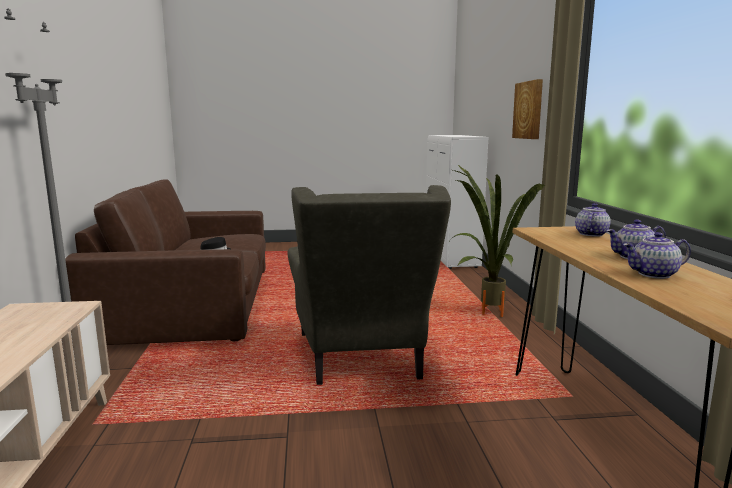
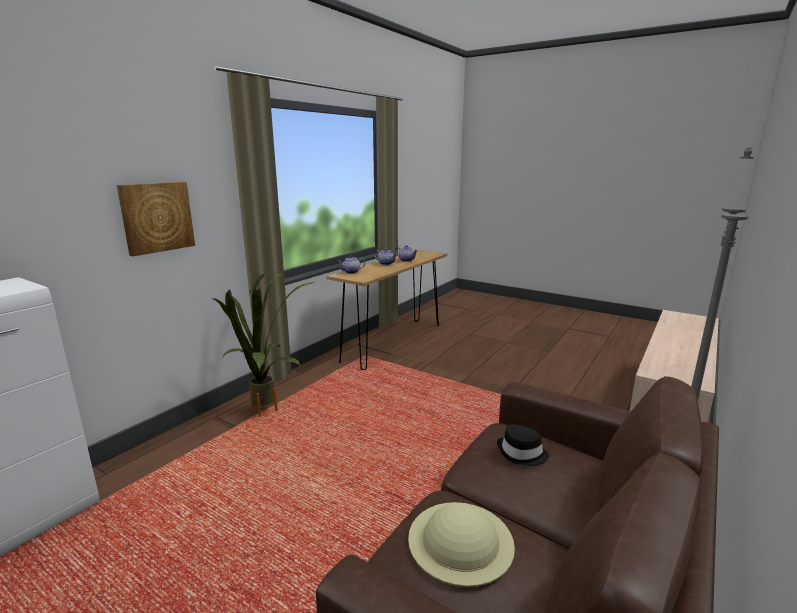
camera: 140 degrees left, 5 degrees up
grey armchair [288,185,451,385] -> none
none -> beige hat [408,502,515,587]

